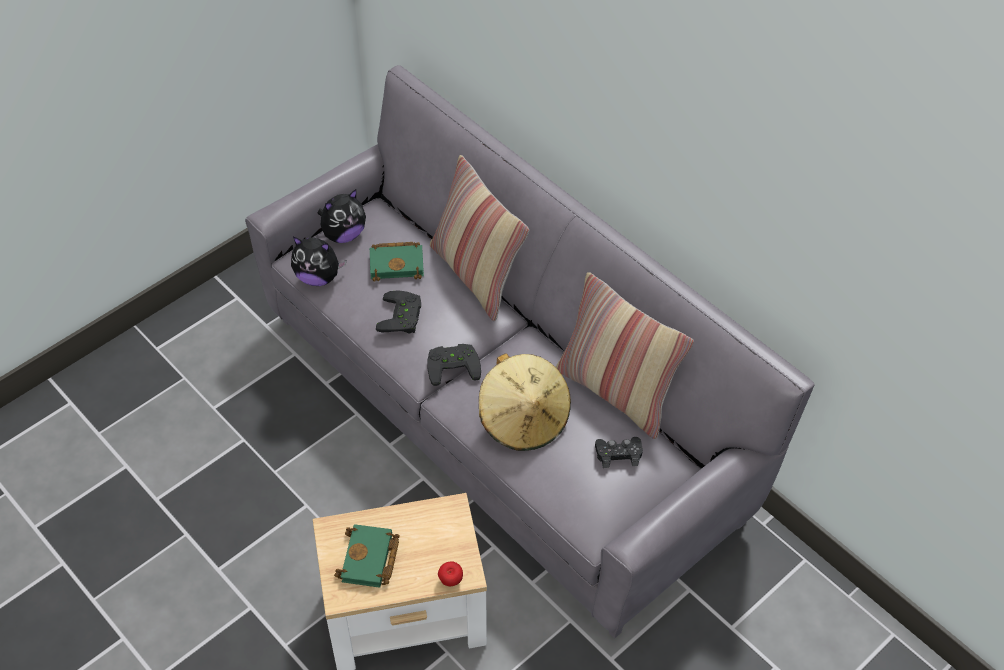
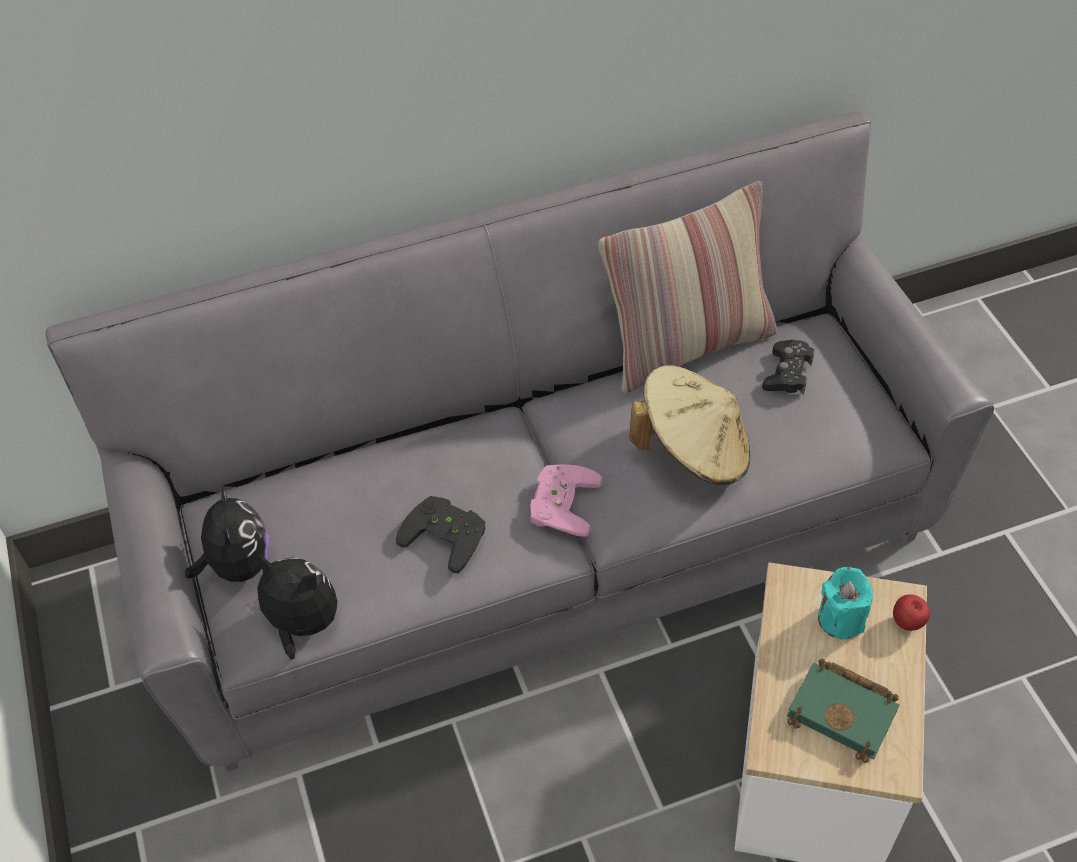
camera: 65 degrees left, 0 degrees up
plush toy [291,237,346,286] -> plush toy turned 105 degrees counterclockwise [245,554,337,660]
green book [370,242,424,281] -> none
black game controller [427,344,481,386] -> pink game controller [530,464,602,537]
pillow [430,155,529,321] -> none
none -> turquoise candle [818,567,873,639]

